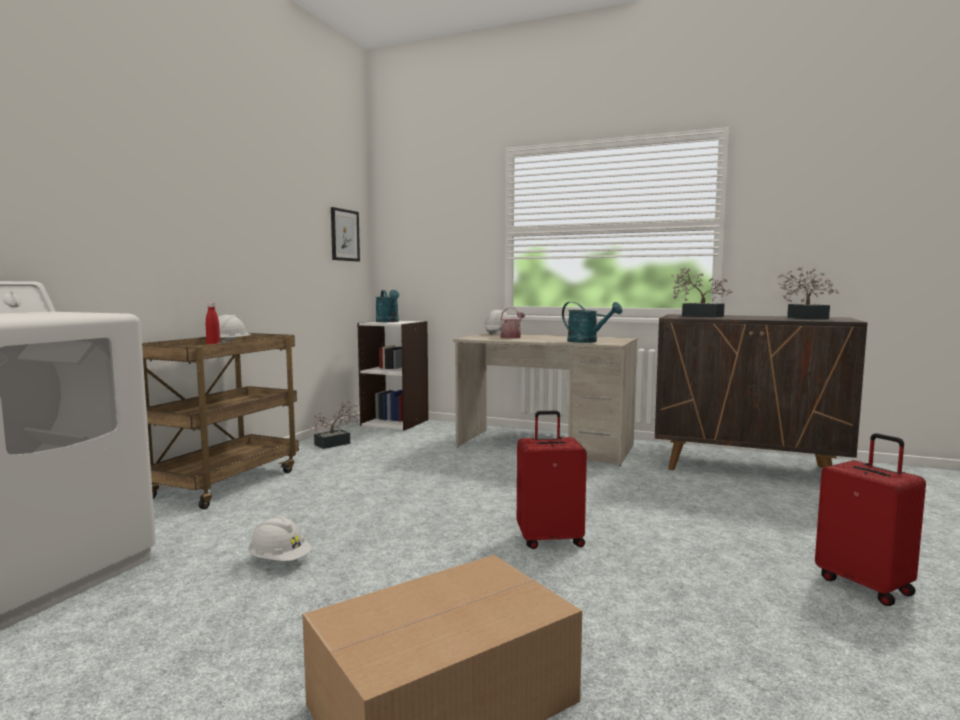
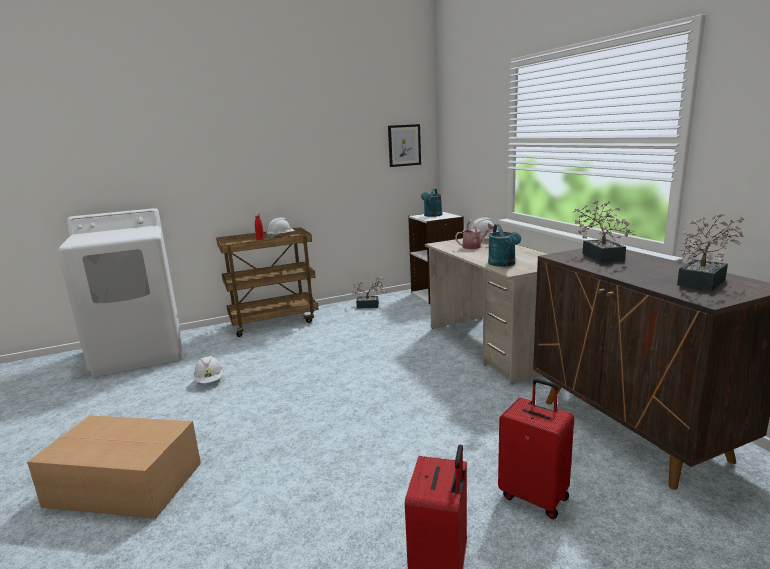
camera: 45 degrees right, 10 degrees up
red suitcase [517,411,587,549] -> red suitcase moved to [498,379,574,519]

